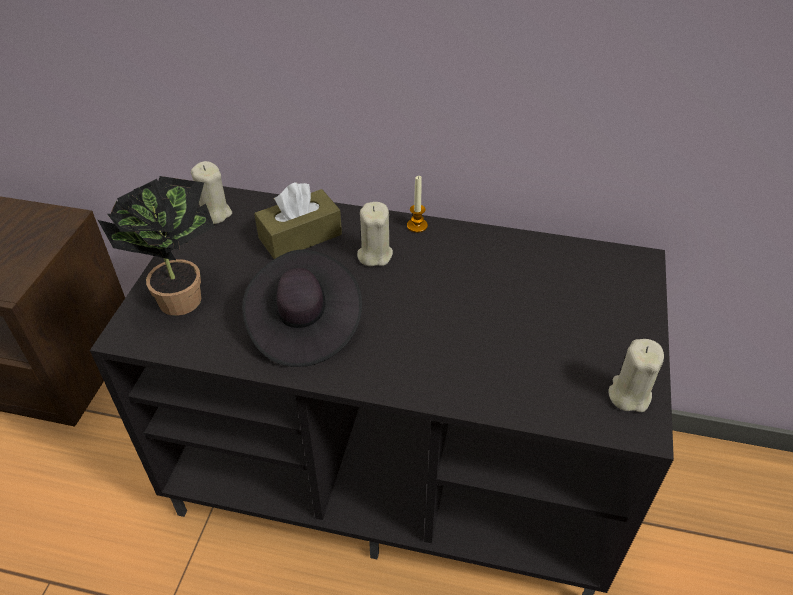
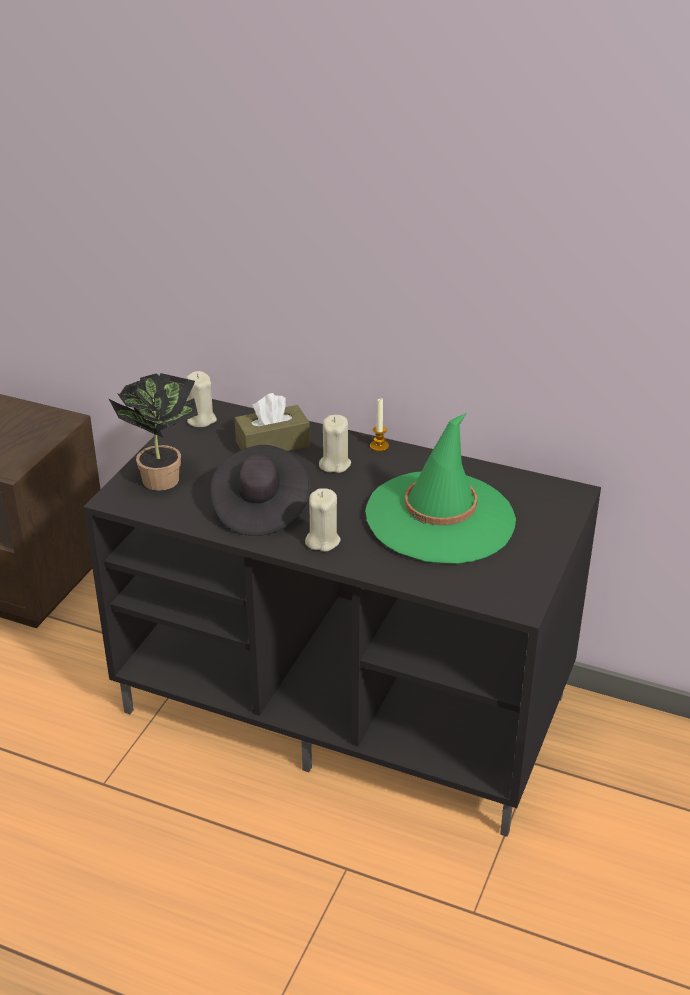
camera: 10 degrees right, 10 degrees down
beige candle [608,339,664,412] -> beige candle moved to [305,488,341,552]
none -> green hat [365,413,516,564]

